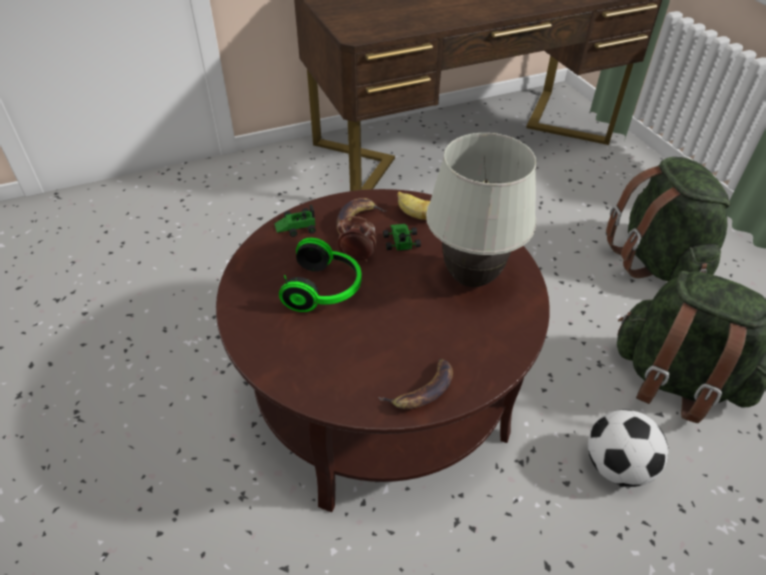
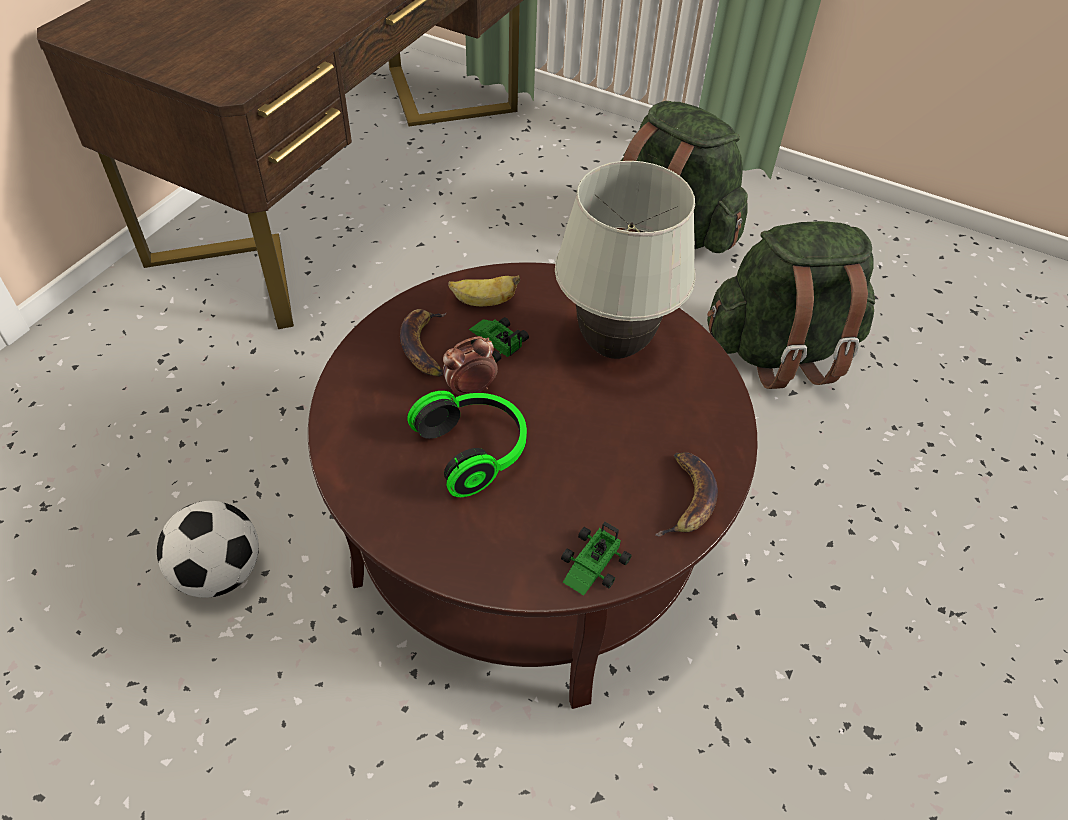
camera: 40 degrees left, 5 degrees up
toy car [275,205,316,237] -> toy car moved to [561,522,632,596]
football [588,409,668,487] -> football moved to [157,501,259,598]

